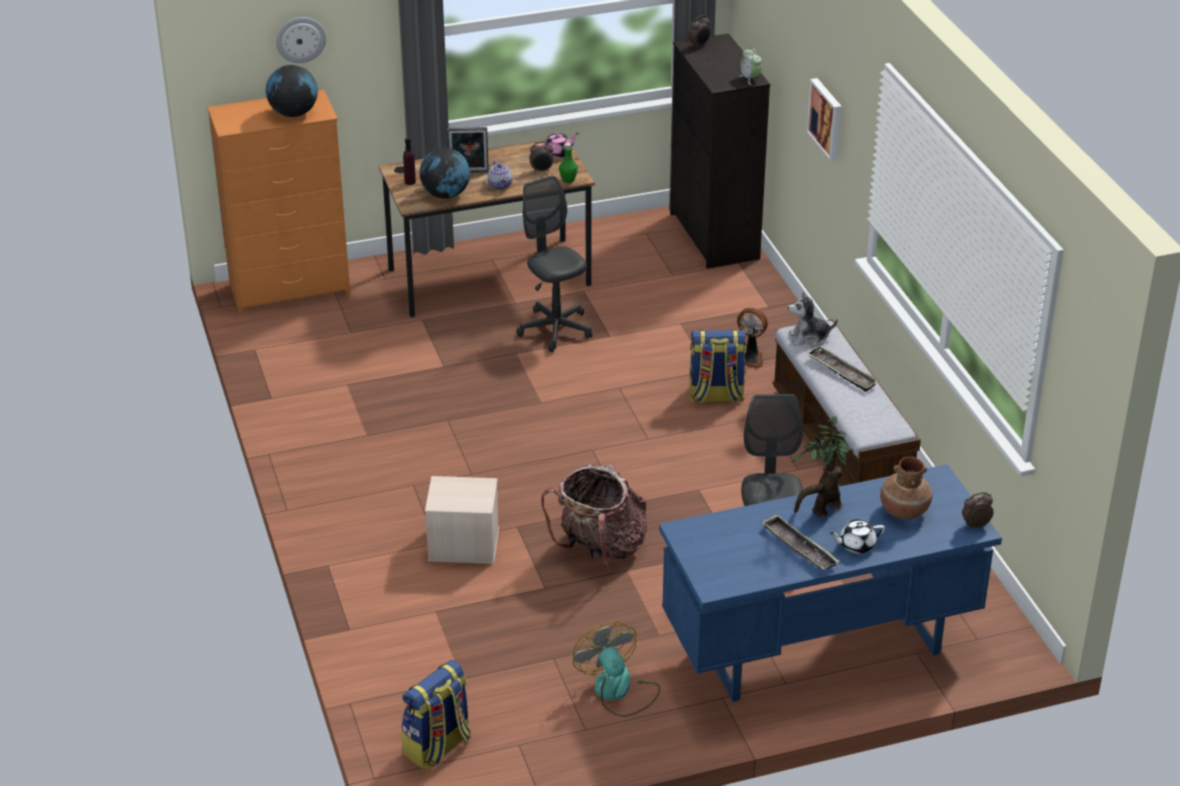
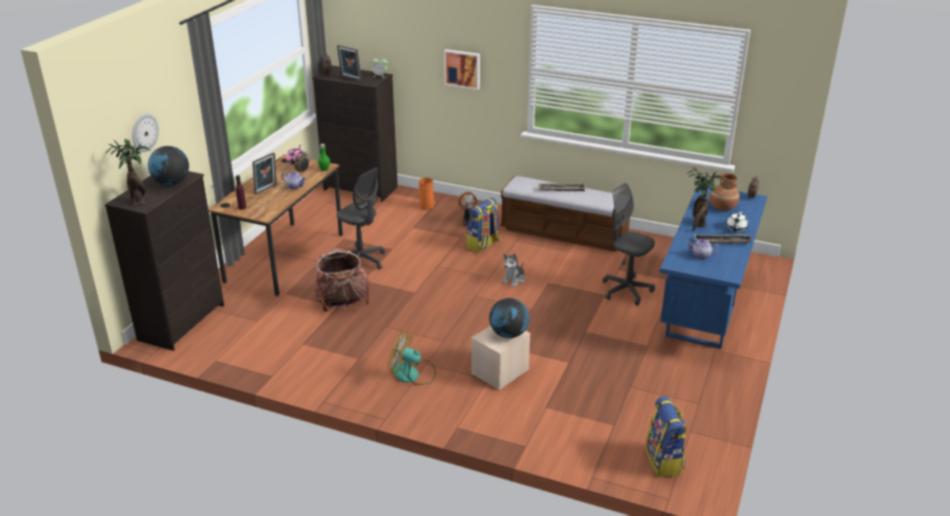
camera: 50 degrees left, 5 degrees down
orange dresser [207,90,350,315] -> black dresser [105,171,224,351]
globe [420,148,470,199] -> globe moved to [489,298,529,338]
grey office chair [516,175,592,352] -> grey office chair turned 150 degrees counterclockwise [337,167,385,270]
backpack [541,463,647,571] -> backpack moved to [315,248,369,312]
fan [573,622,660,717] -> fan moved to [388,330,436,385]
plush toy [788,291,838,348] -> plush toy moved to [502,253,525,287]
none -> potted plant [106,138,150,205]
none -> picture frame [337,45,362,81]
none -> orange vase [419,178,434,210]
none -> teapot [687,239,719,259]

